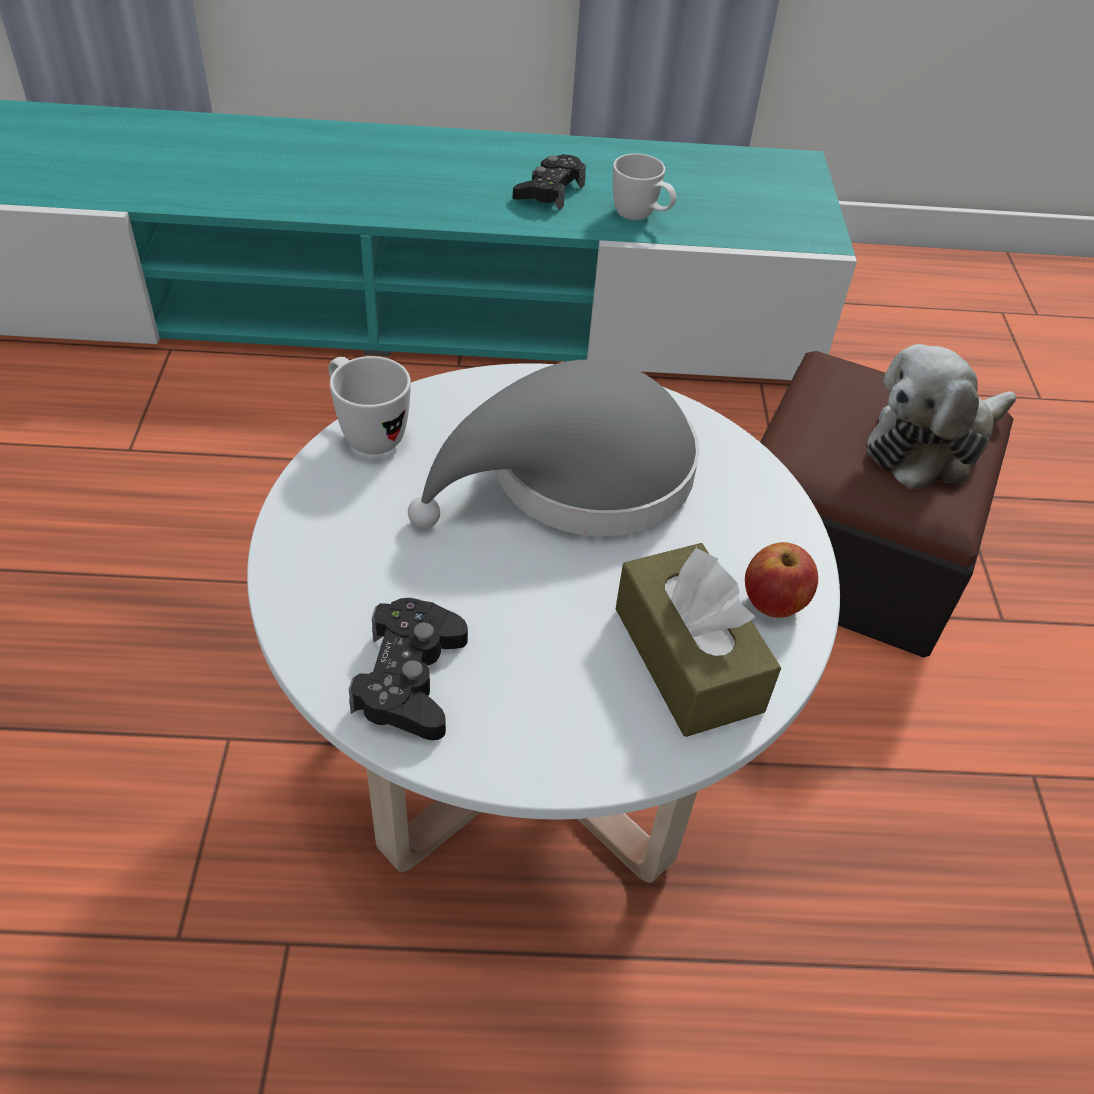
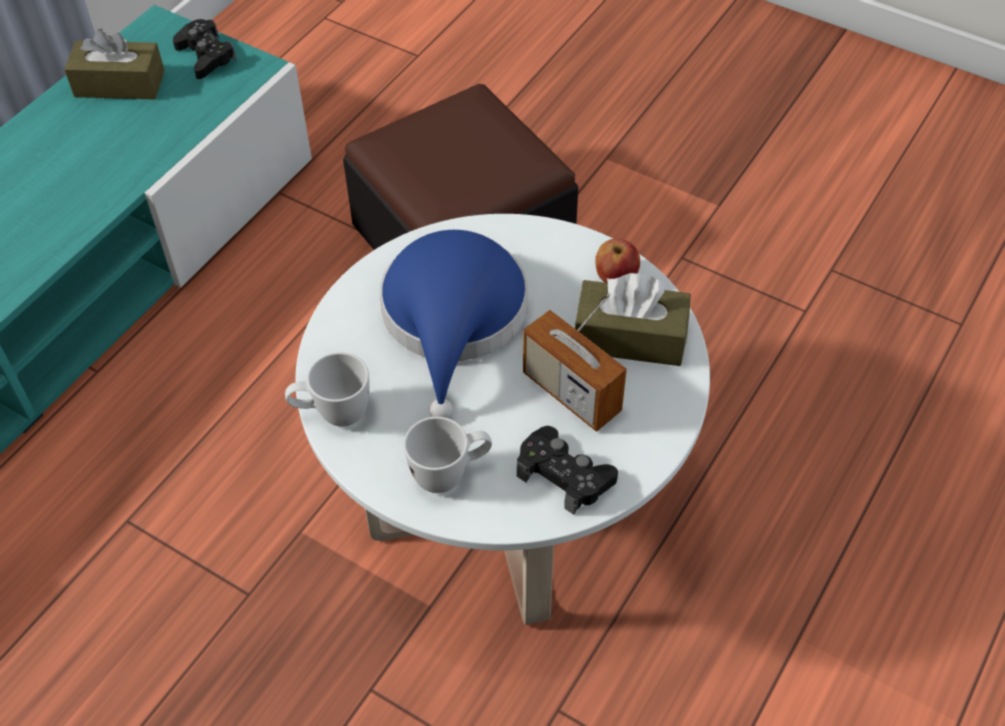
camera: 55 degrees left, 5 degrees up
grey hat [408,359,699,537] -> blue hat [380,230,528,419]
black game controller [513,154,586,210] -> black game controller moved to [173,19,237,79]
white mug [613,154,676,220] -> white mug moved to [404,417,492,493]
plush toy [866,344,1017,489] -> none
none -> brown tissue box [64,29,165,99]
none -> radio [523,293,627,432]

